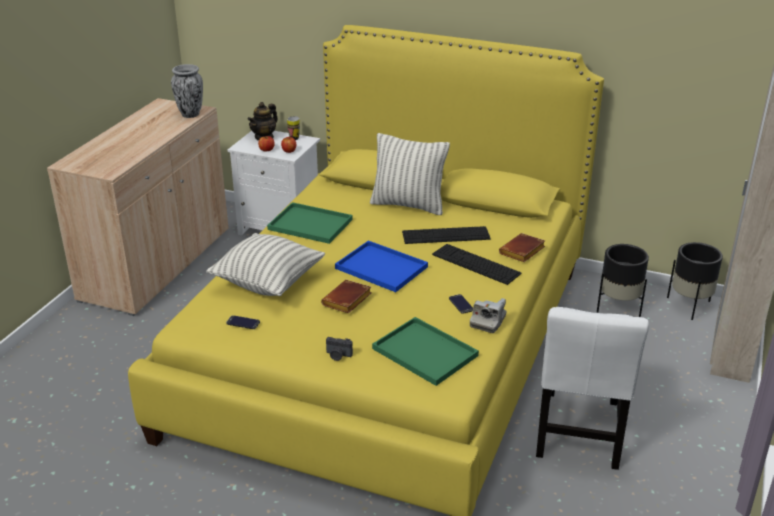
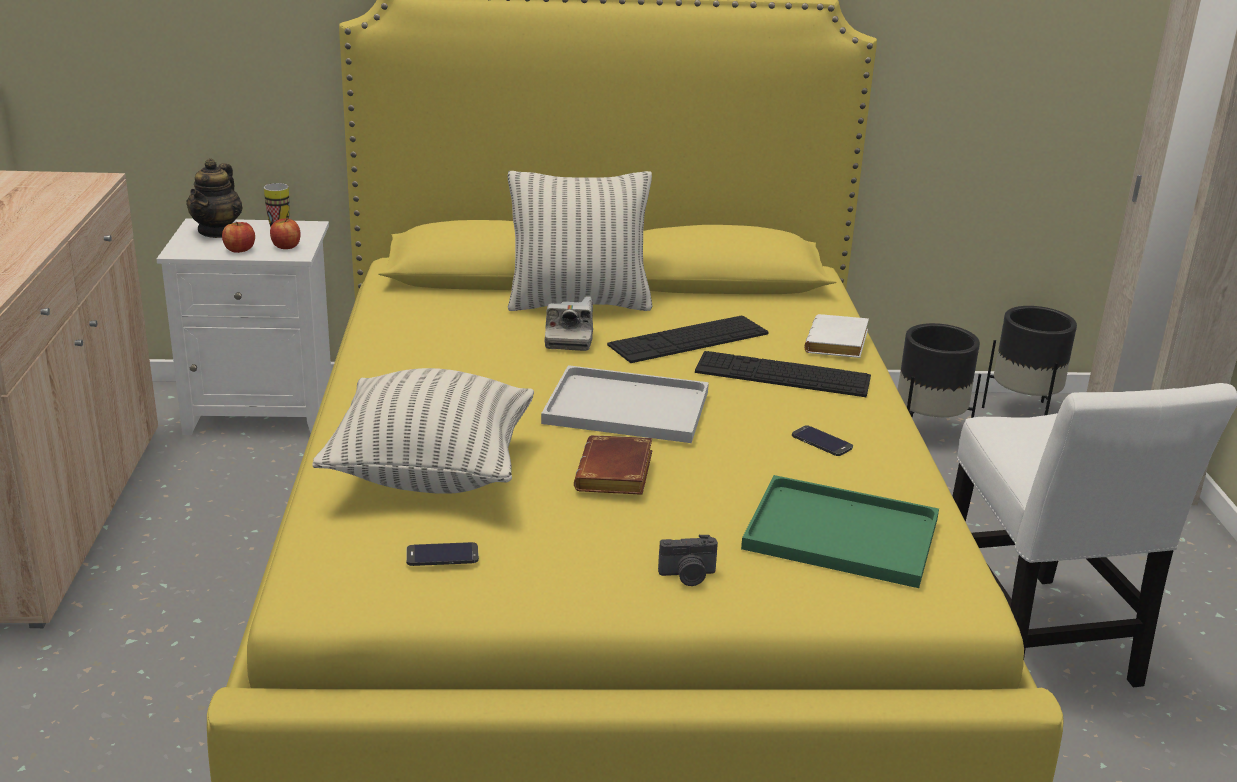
camera: 25 degrees left, 5 degrees down
vase [171,64,203,118] -> none
green tray [267,202,353,244] -> none
blue tray [335,240,428,292] -> white tray [541,365,709,443]
camera [470,298,507,333] -> camera moved to [544,297,593,351]
brown book [499,233,545,262] -> white book [804,314,869,358]

